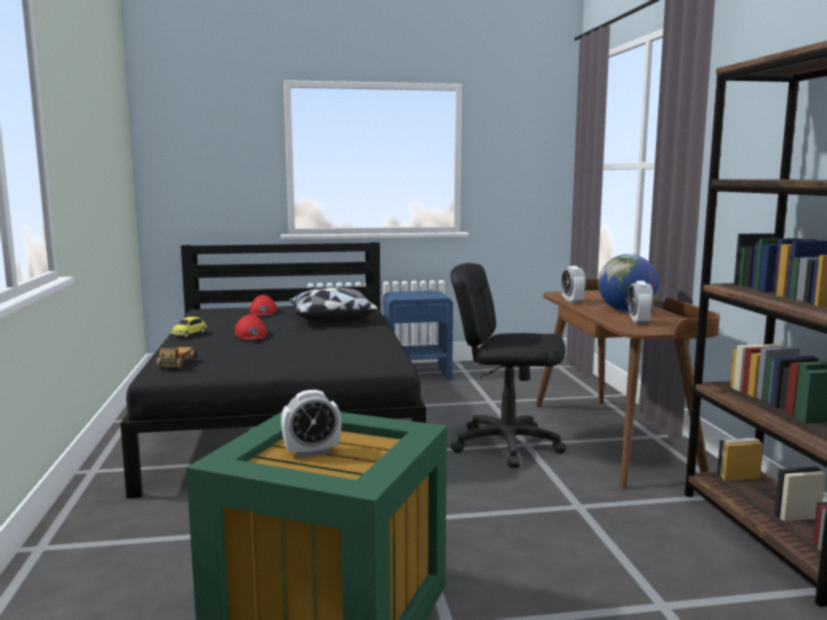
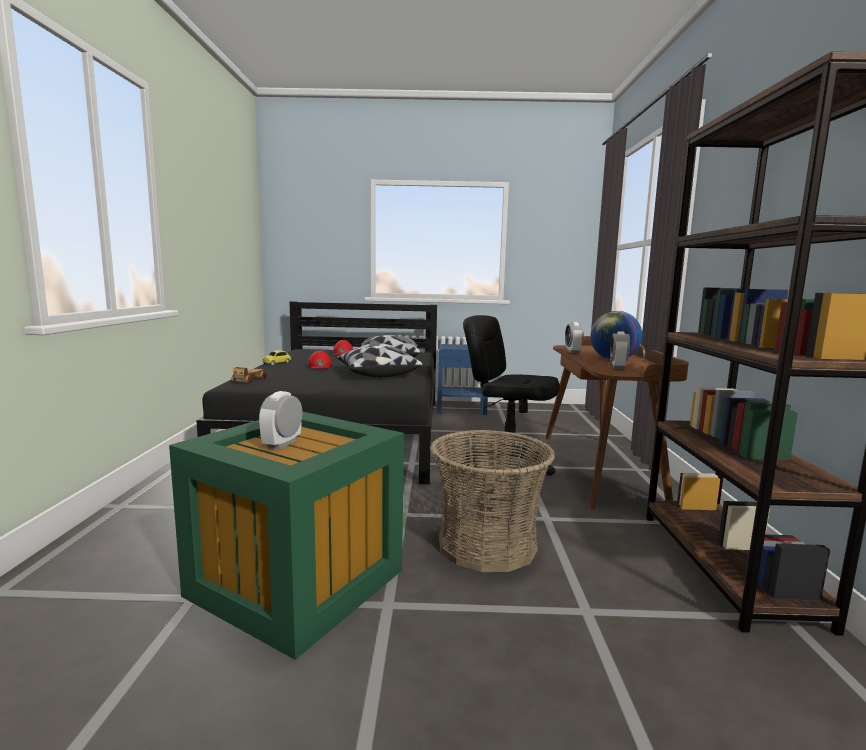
camera: 10 degrees right, 0 degrees up
alarm clock [281,390,341,458] -> alarm clock turned 120 degrees clockwise [259,391,303,449]
none -> pillow [336,346,423,377]
none -> basket [430,430,555,572]

